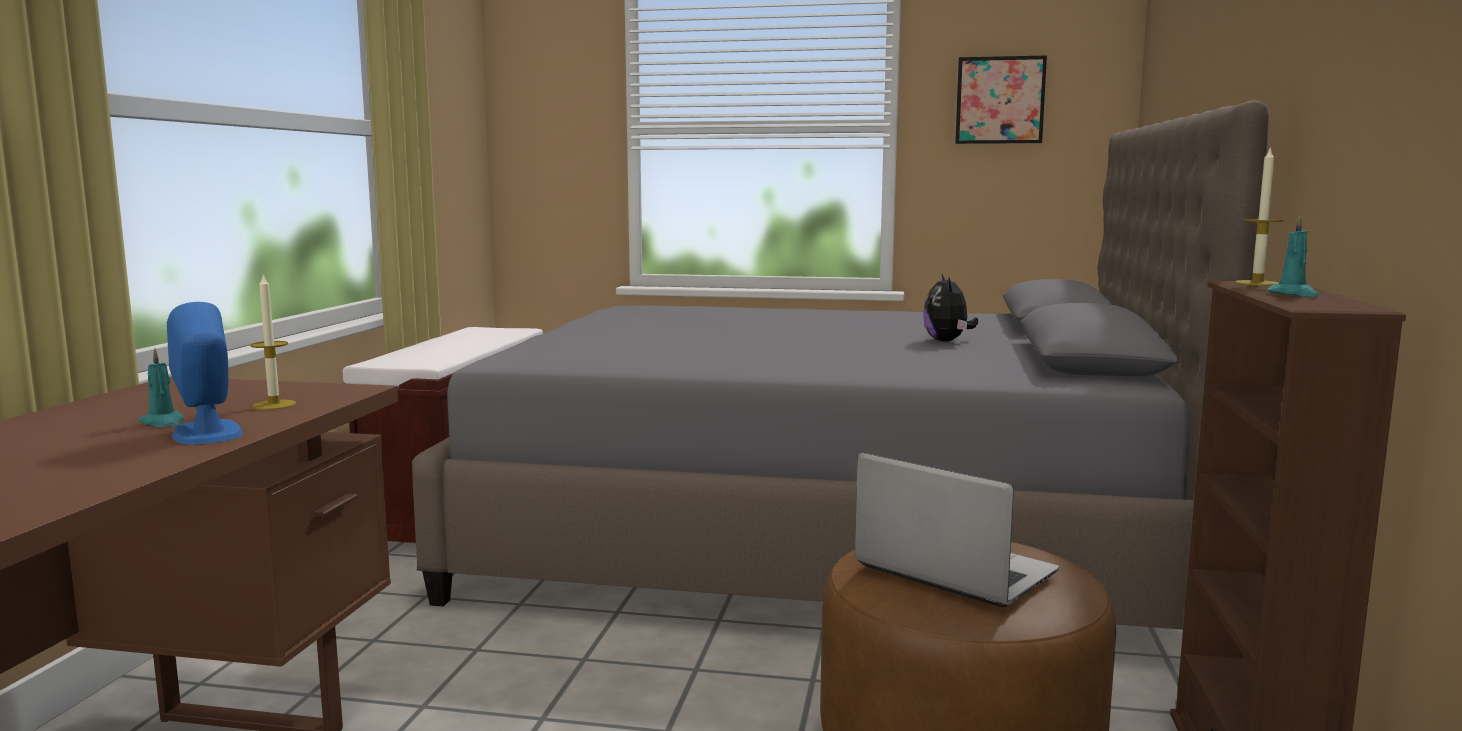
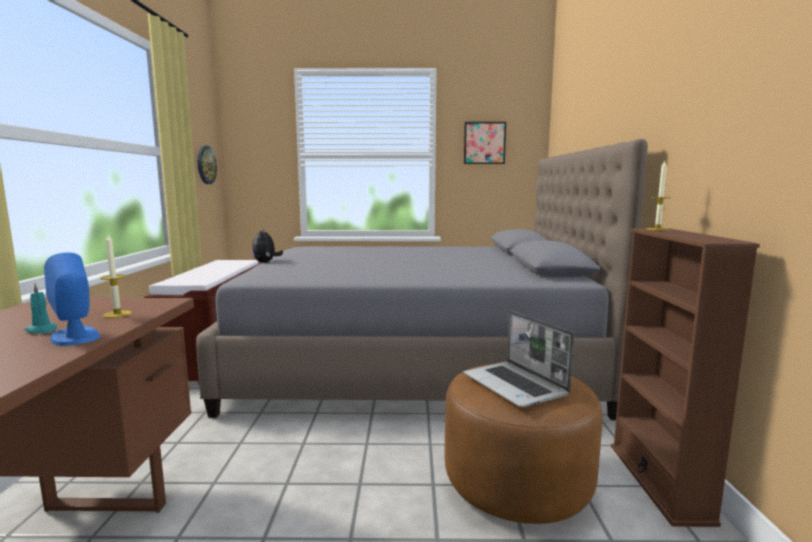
camera: 10 degrees left, 0 degrees up
laptop [855,453,1059,607] -> laptop turned 150 degrees counterclockwise [464,311,574,407]
plush toy [923,274,978,342] -> plush toy moved to [252,229,283,263]
turquoise candle [1267,214,1320,297] -> none
none -> wall clock [197,146,217,184]

